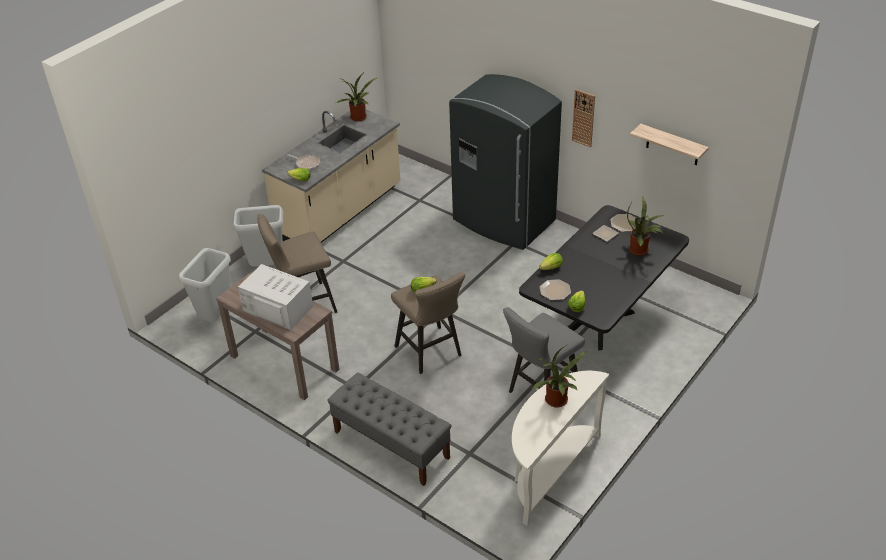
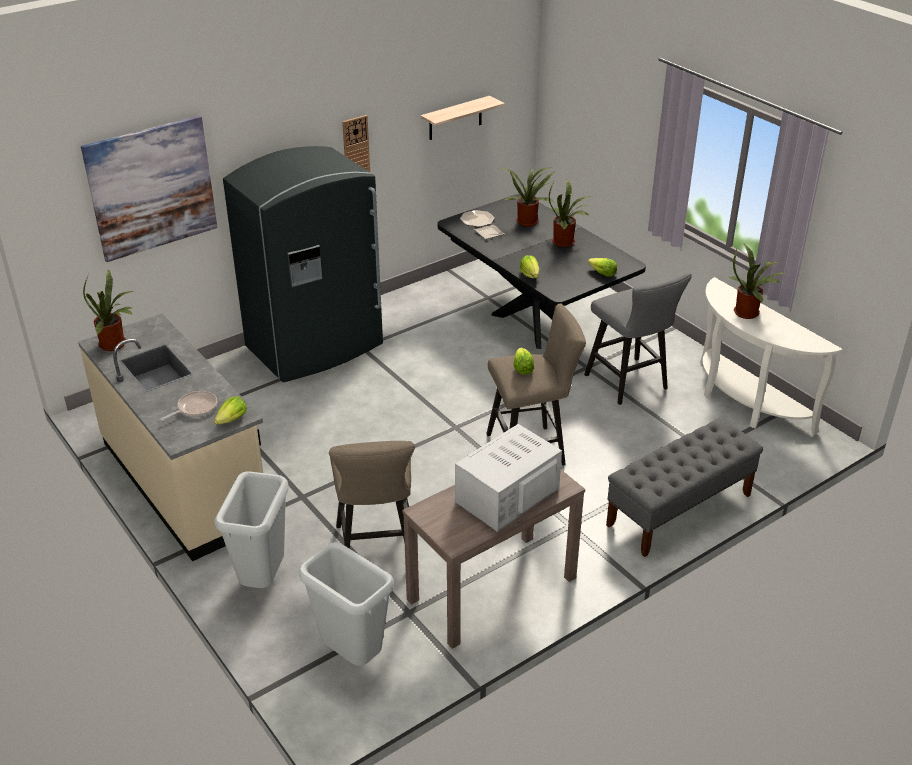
camera: 75 degrees left, 5 degrees down
plate [540,279,571,300] -> none
none -> picture [81,116,218,262]
none -> potted plant [549,178,590,247]

